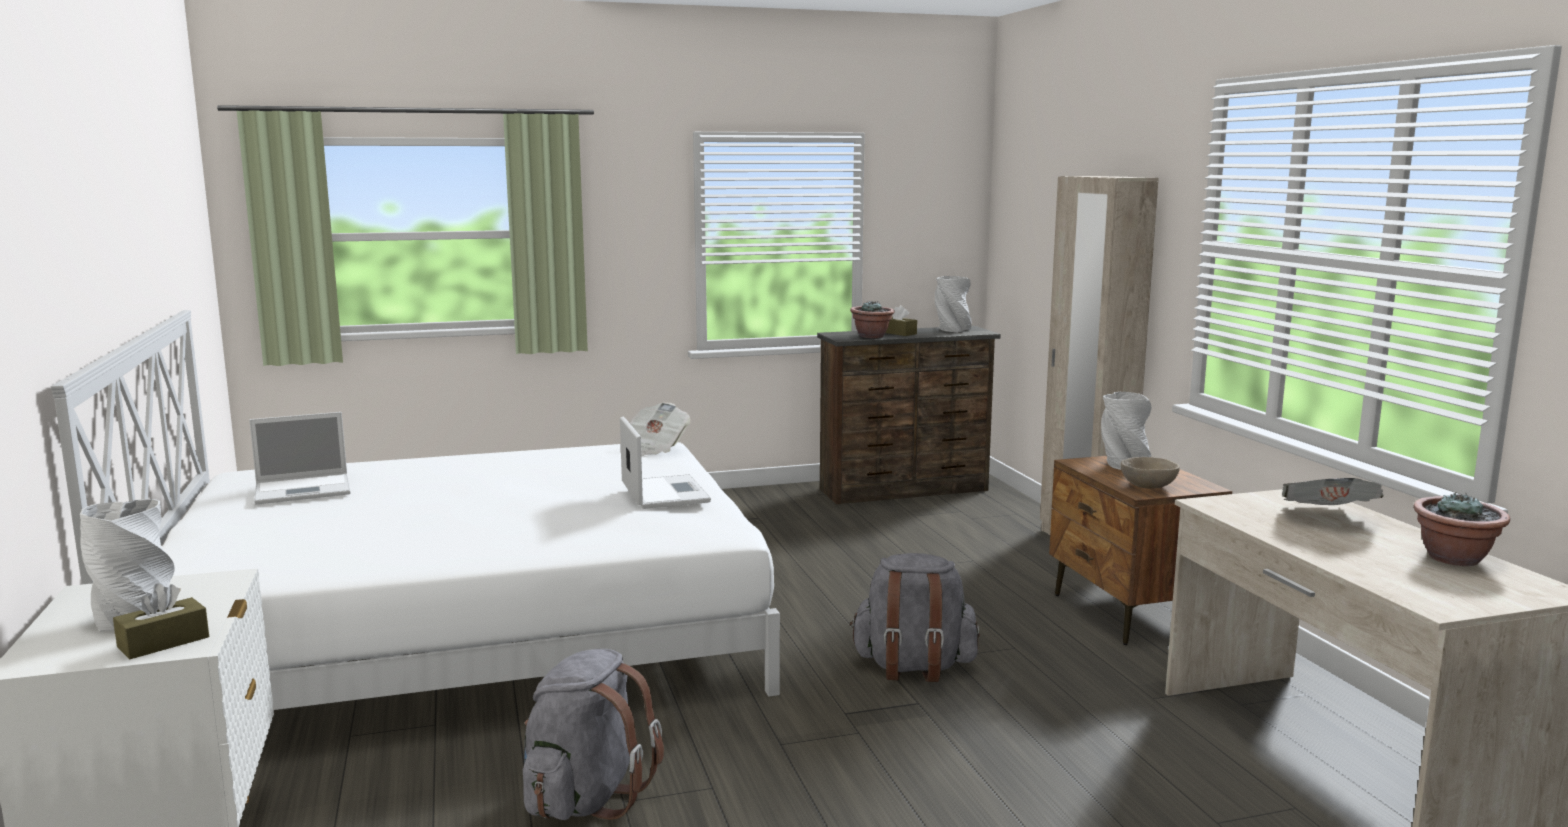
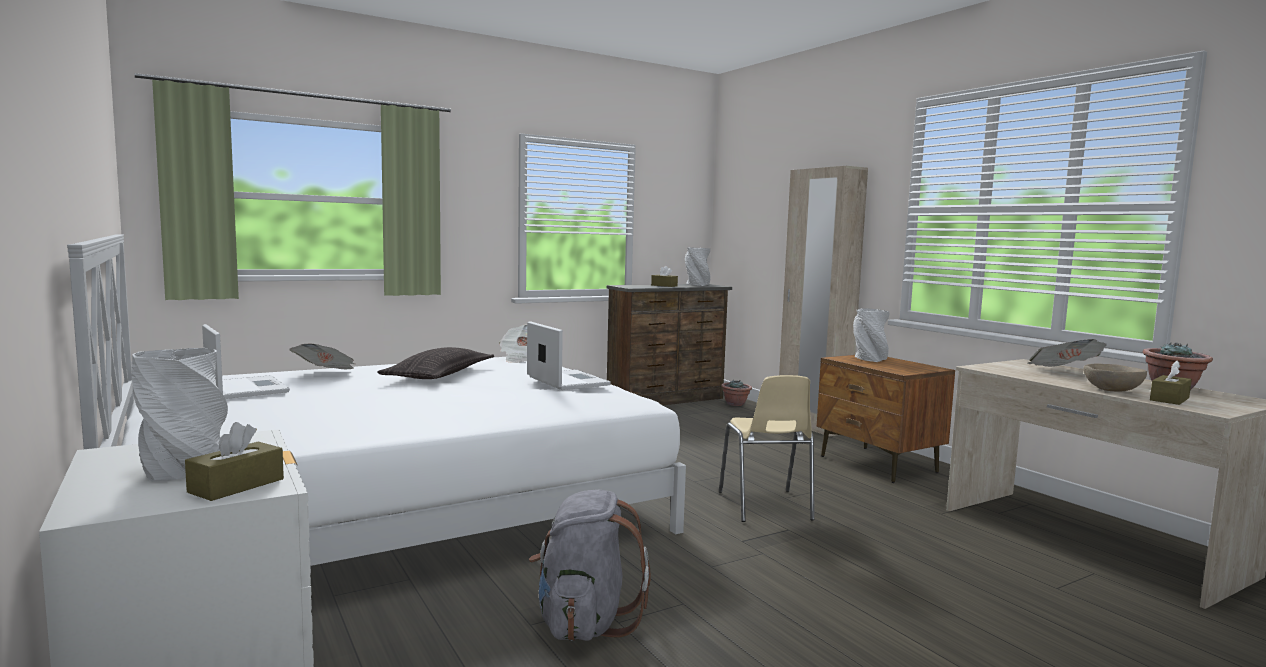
camera: 15 degrees left, 5 degrees down
laptop [249,412,351,505] -> laptop turned 90 degrees counterclockwise [202,324,290,399]
grey backpack [849,553,980,682] -> beige chair [719,375,815,522]
potted plant [850,301,895,338] -> potted plant moved to [721,380,752,406]
beige bowl [1121,457,1180,489] -> beige bowl moved to [1083,364,1147,391]
none -> newspaper [289,344,355,369]
none -> pillow [377,347,494,379]
none -> brown tissue box [1150,361,1192,405]

